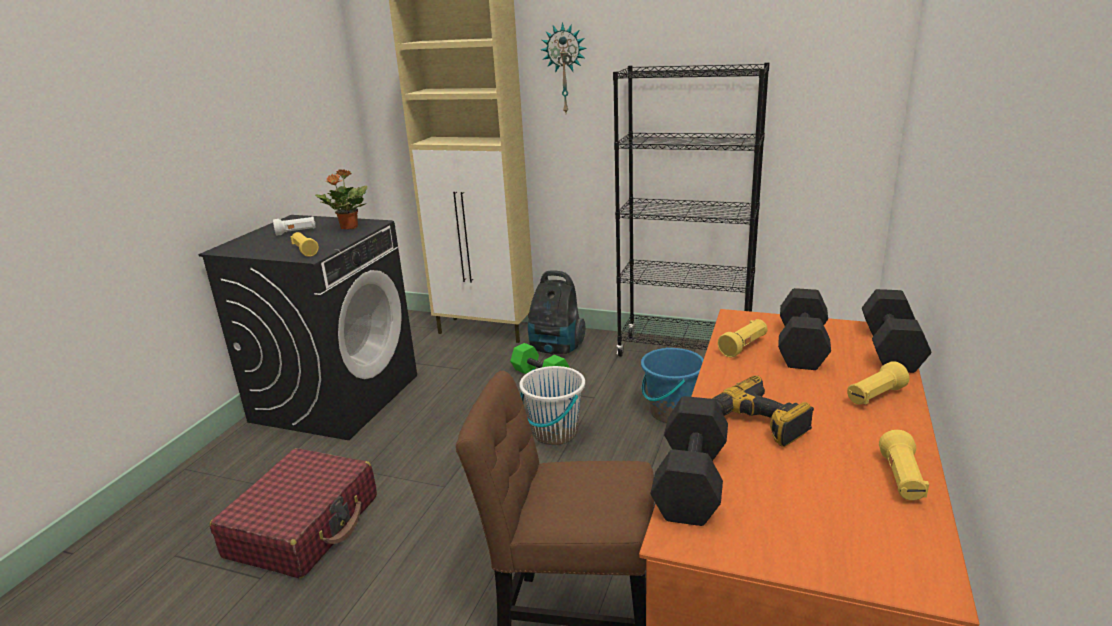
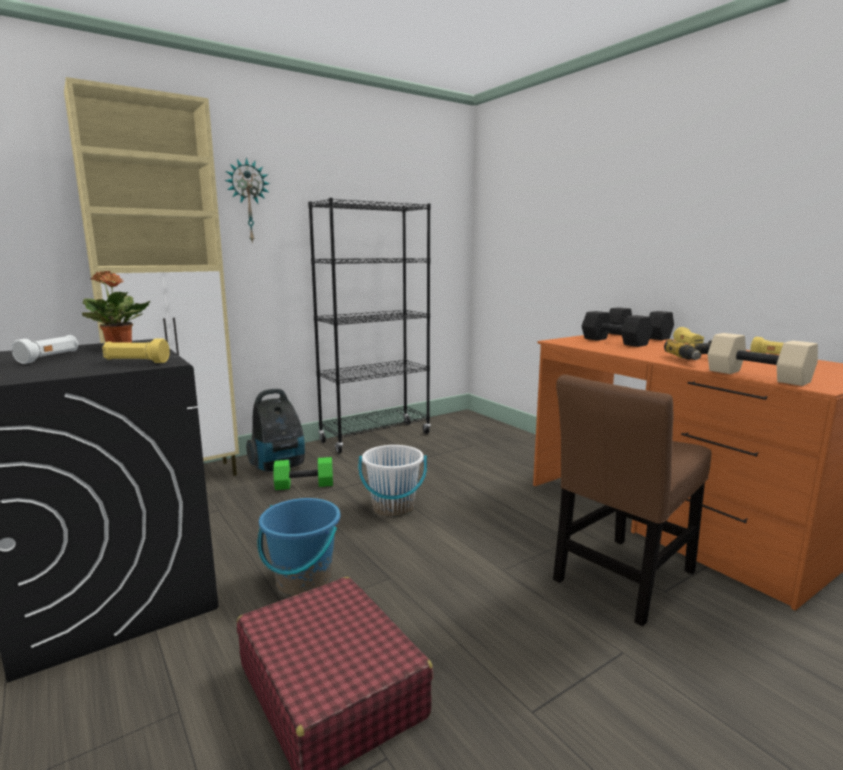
camera: 55 degrees left, 10 degrees down
blue bucket [641,347,704,423] -> blue bucket moved to [258,498,340,596]
black dumbbell [650,396,728,526] -> beige dumbbell [708,333,818,386]
yellow flashlight [718,319,767,358] -> none

